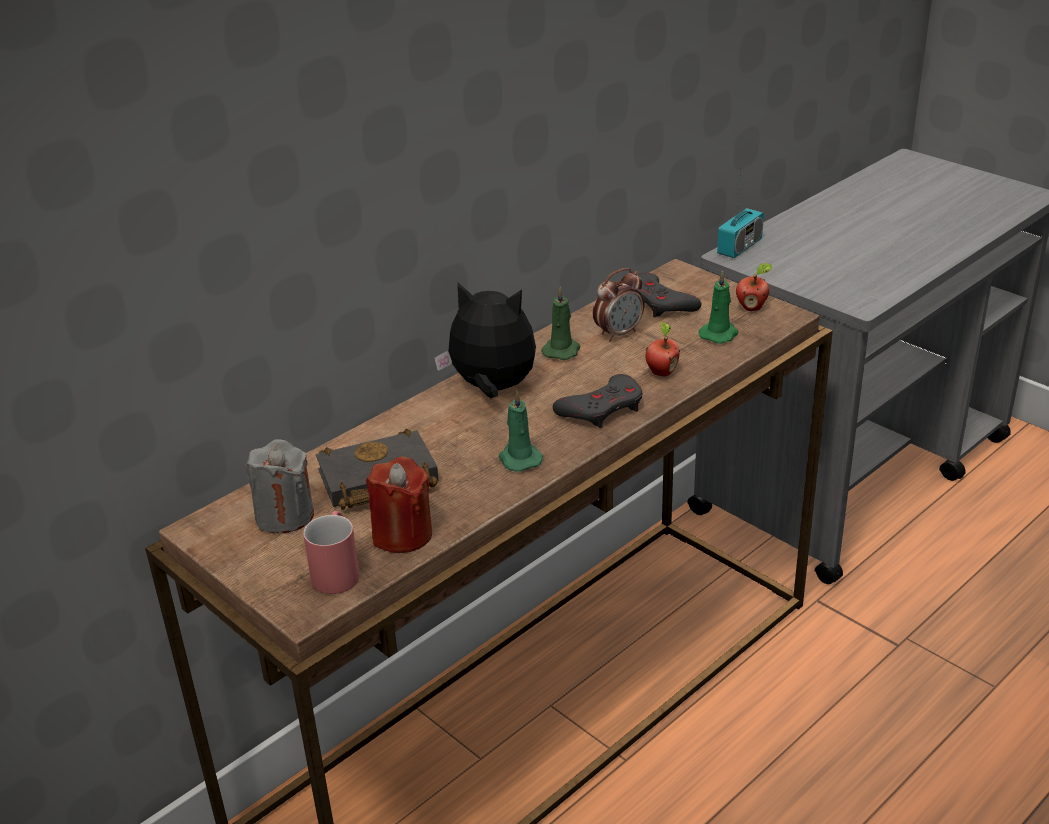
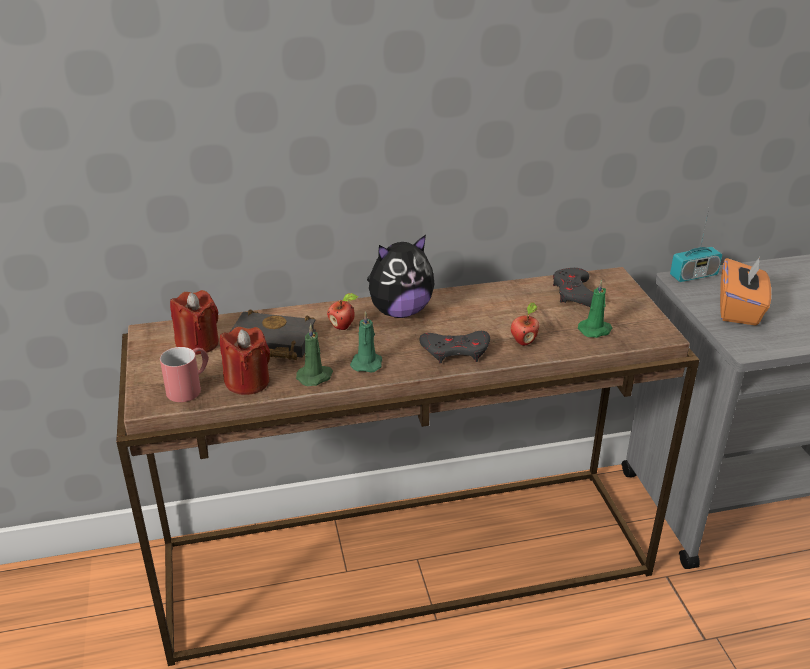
camera: 30 degrees right, 0 degrees up
grey candle [245,439,314,534] -> red candle [170,290,219,355]
plush toy [434,282,536,398] -> plush toy turned 105 degrees clockwise [367,235,435,318]
green candle [541,287,580,360] -> green candle moved to [296,324,333,386]
alarm clock [593,268,644,342] -> none
apple [736,263,772,311] -> apple moved to [327,293,358,330]
none -> orange tissue box [720,257,771,325]

